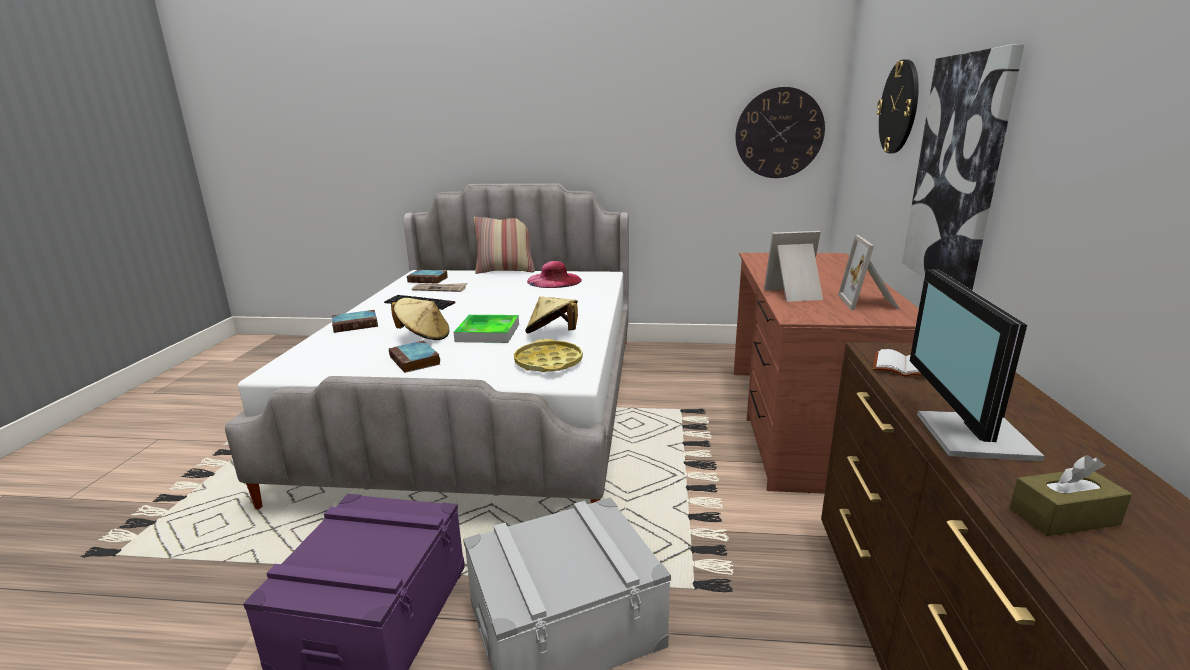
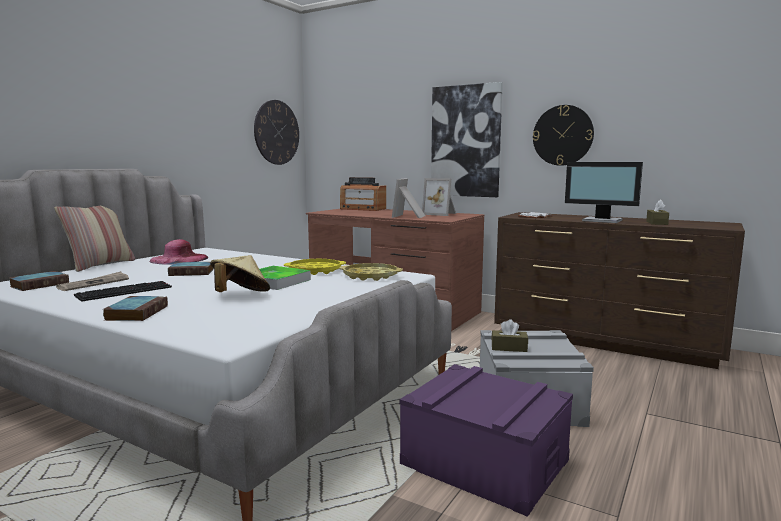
camera: 65 degrees left, 10 degrees down
book [389,341,440,373] -> book moved to [168,262,214,276]
beige hat [525,296,578,333] -> yellow tray [284,259,346,275]
wall clock [877,59,919,153] -> wall clock moved to [533,105,594,166]
none -> radio [340,177,386,211]
none -> brown tissue box [491,319,528,352]

